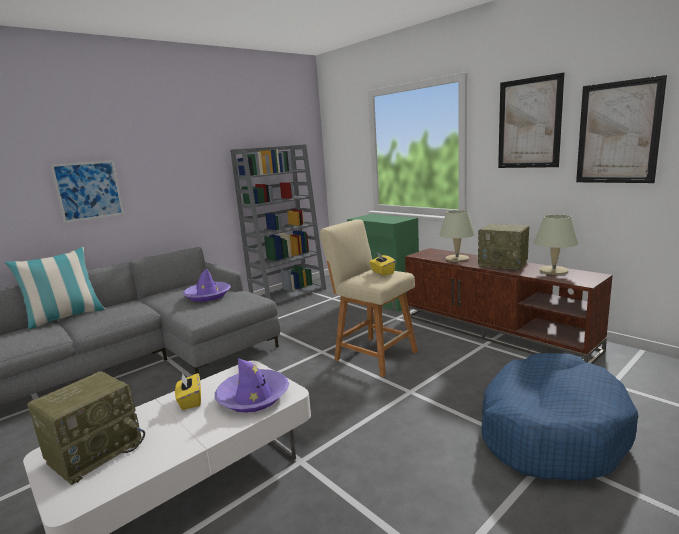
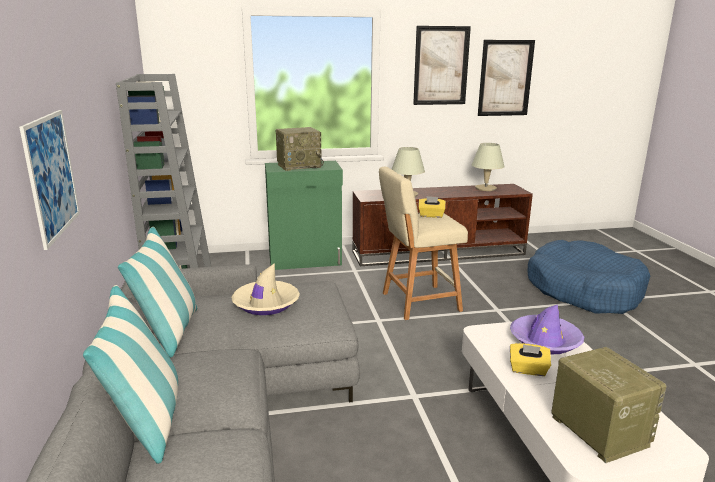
camera: 60 degrees left, 5 degrees up
purple hat [183,268,231,302] -> beige hat [231,263,300,315]
radio [478,224,529,271] -> radio moved to [276,127,324,171]
none -> pillow [118,227,198,358]

